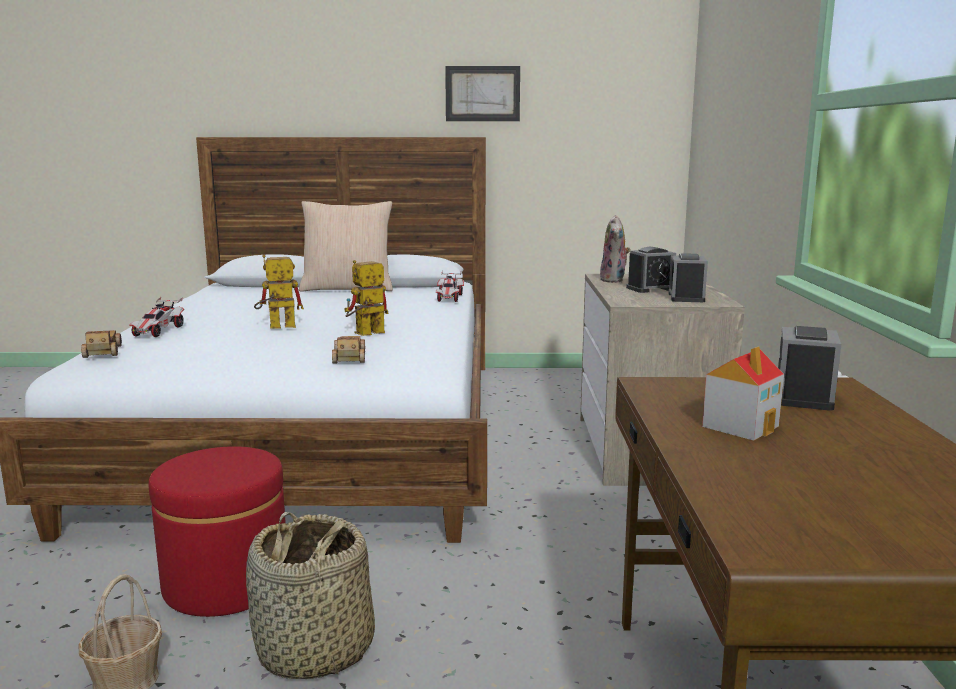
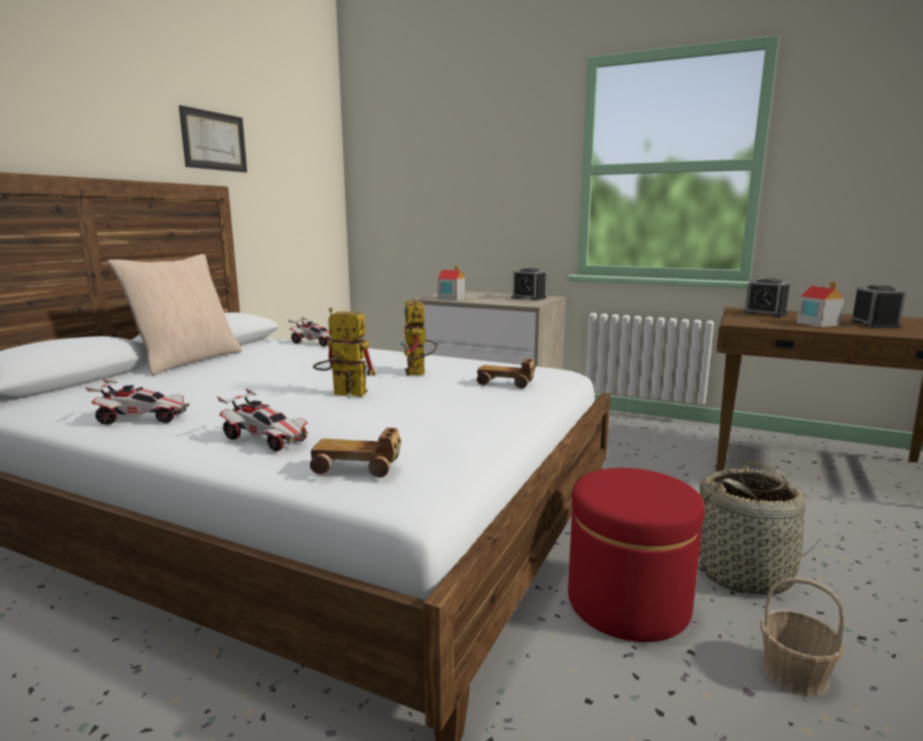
camera: 65 degrees left, 0 degrees up
toy robot [254,255,304,329] -> toy robot turned 90 degrees clockwise [313,308,376,397]
plush toy [600,215,631,283] -> toy house [437,266,465,301]
alarm clock [626,247,676,293] -> alarm clock moved to [850,285,906,329]
none -> toy car [85,379,189,424]

